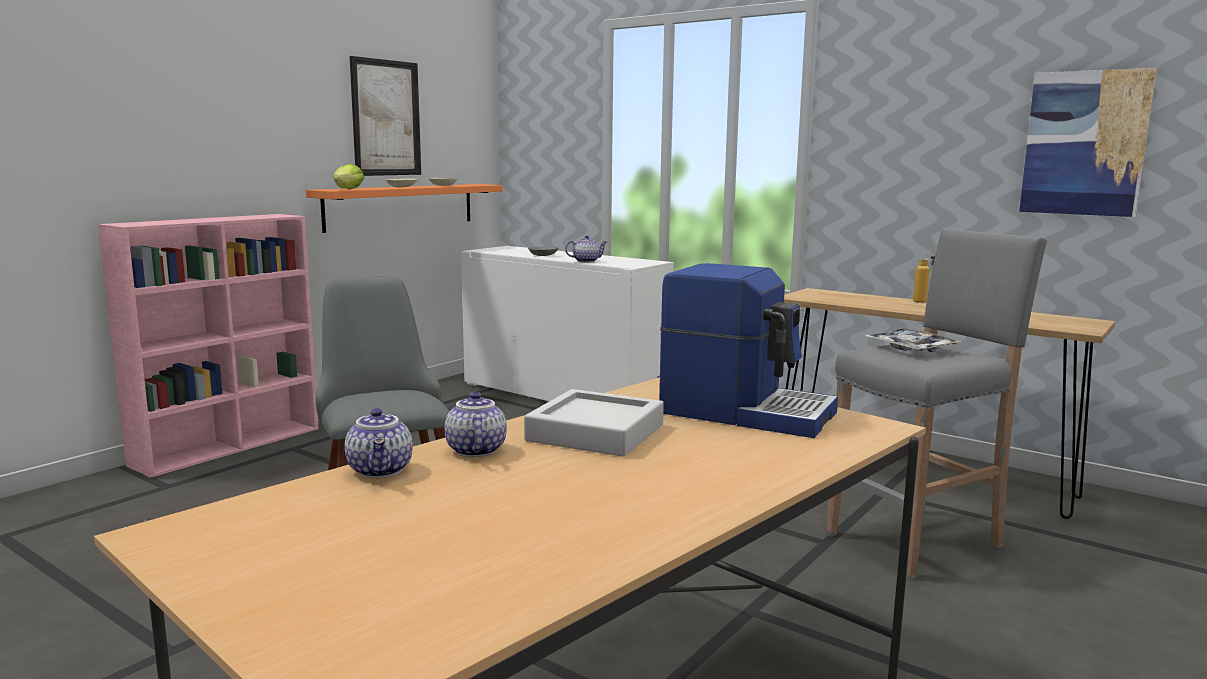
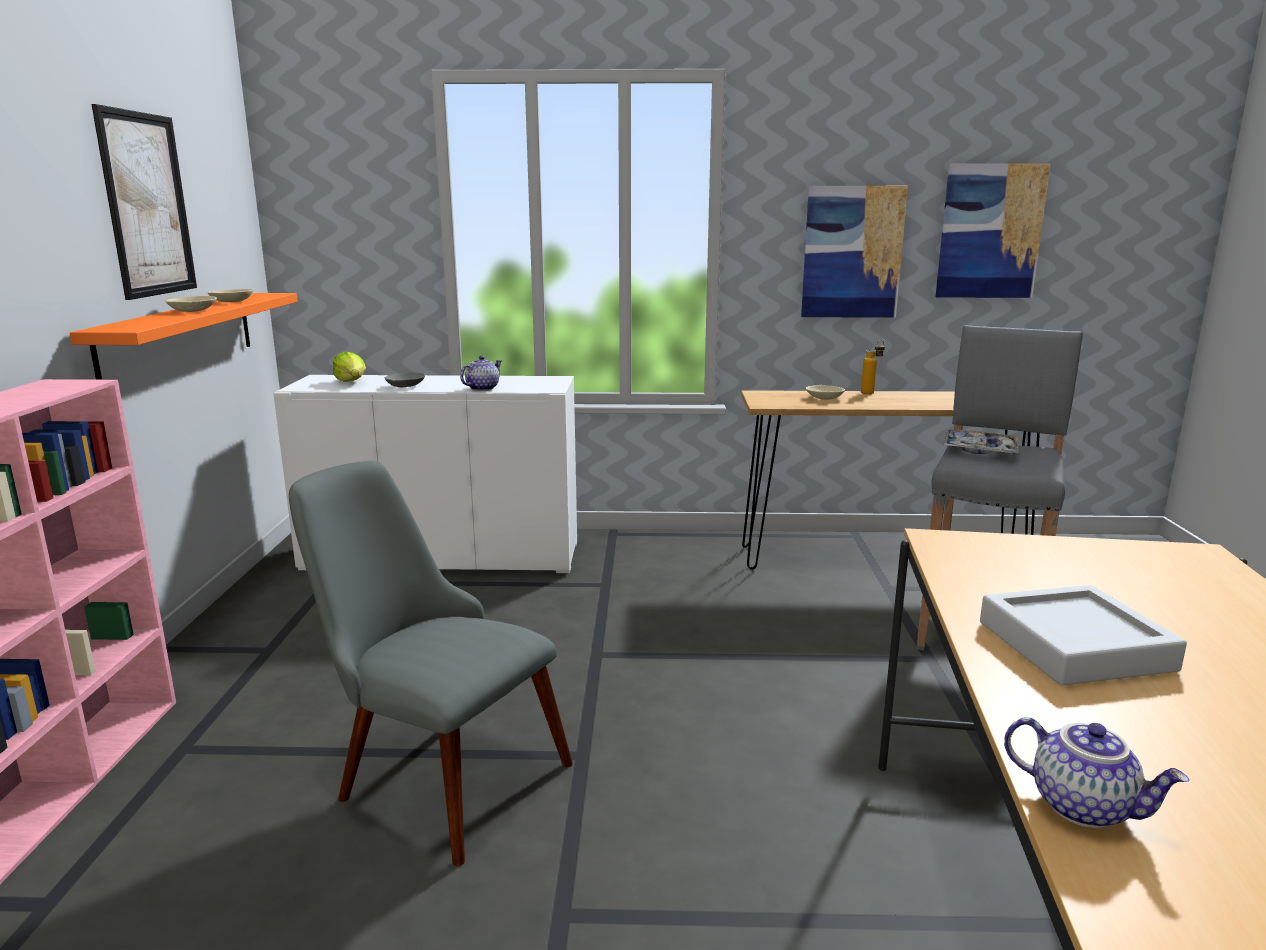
camera: 35 degrees left, 5 degrees up
lettuce [333,164,364,189] -> lettuce moved to [333,352,366,382]
teapot [445,392,507,457] -> none
coffee machine [659,263,838,438] -> none
none -> picture [801,186,908,318]
none -> beige bowl [806,385,845,400]

